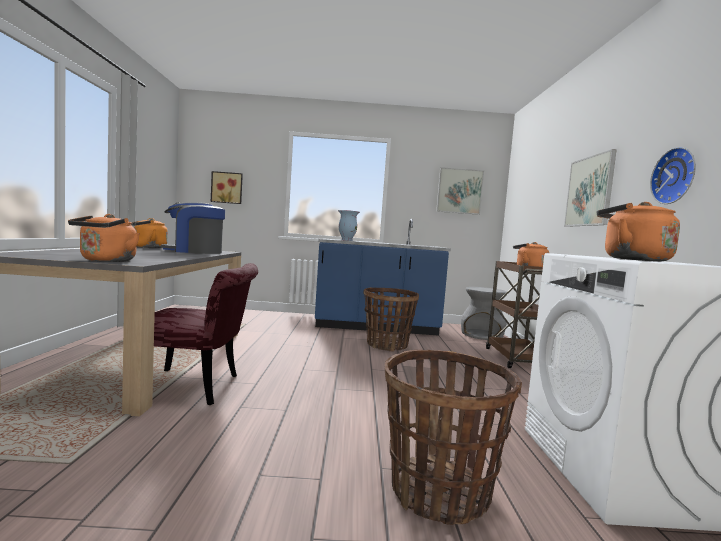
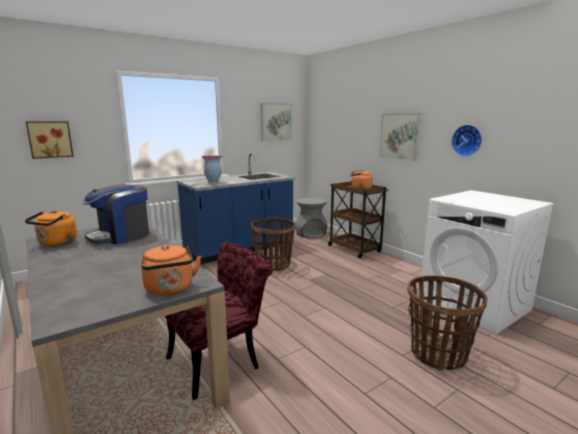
camera: 35 degrees left, 10 degrees up
orange kettle [597,202,680,262] -> none

